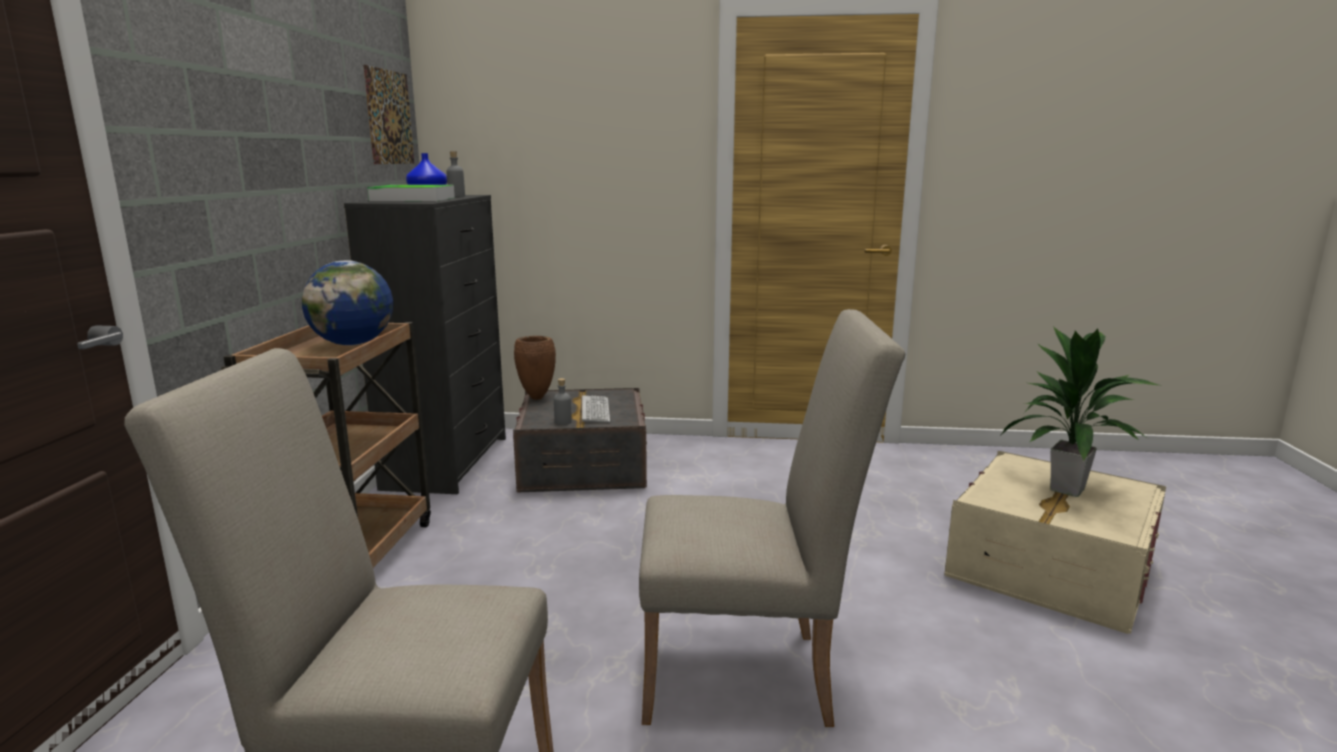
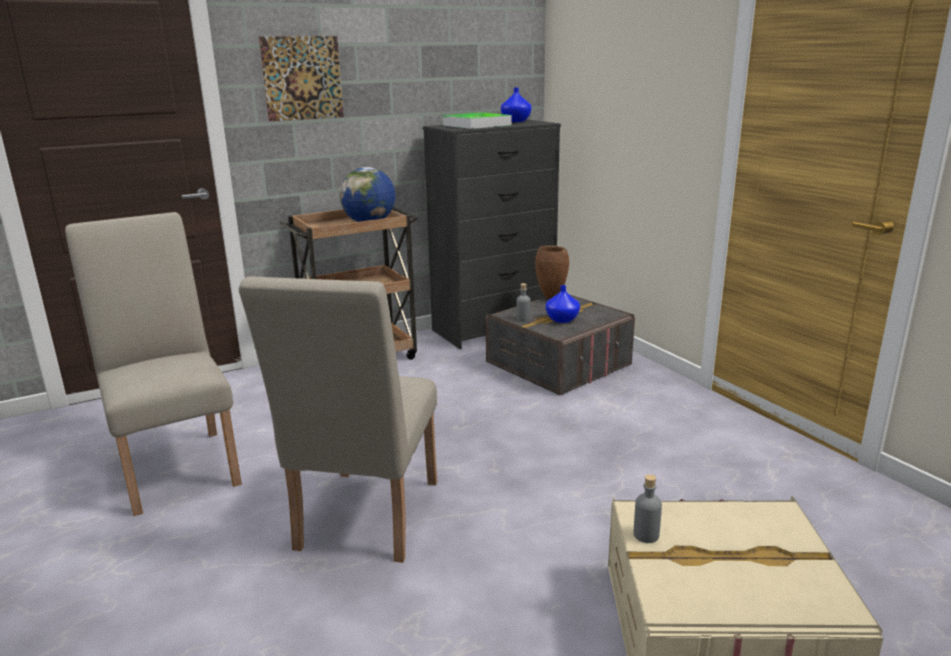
camera: 55 degrees right, 5 degrees up
picture [363,65,414,164] -> picture moved to [259,36,344,121]
grey bottle [446,151,465,197] -> grey bottle moved to [634,474,662,543]
keyboard [582,395,610,422] -> blue vase [545,285,580,323]
beige chair [639,309,905,727] -> beige chair turned 45 degrees clockwise [239,276,437,563]
potted plant [1001,326,1159,497] -> none

